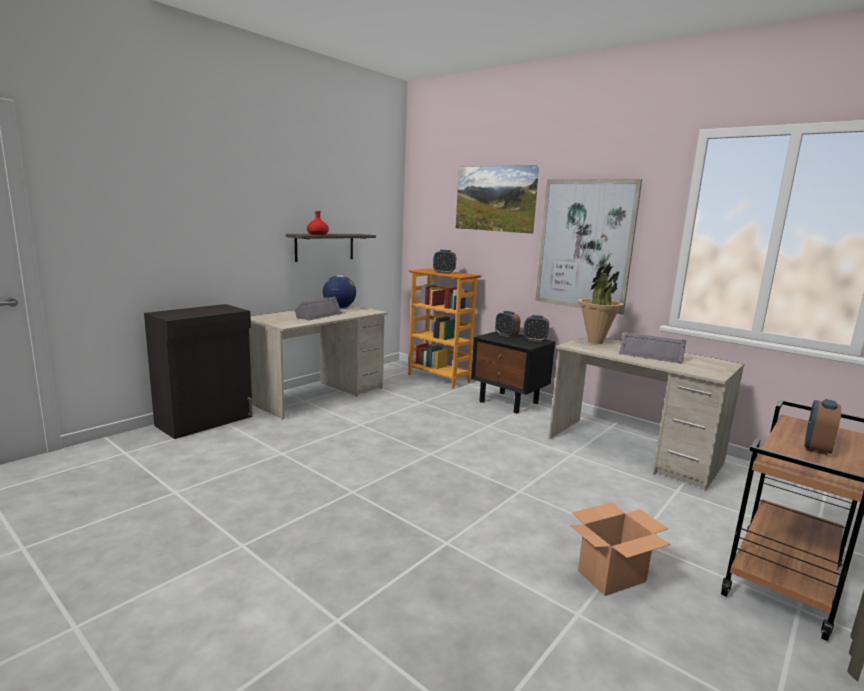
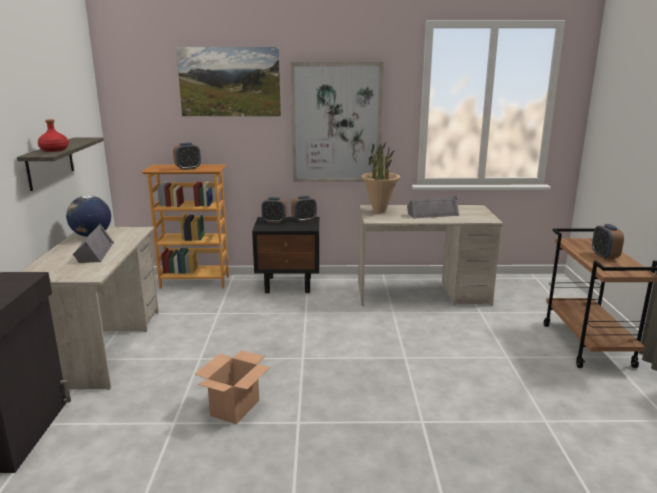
camera: 40 degrees left, 5 degrees up
cardboard box [570,502,671,596] -> cardboard box moved to [195,351,270,424]

